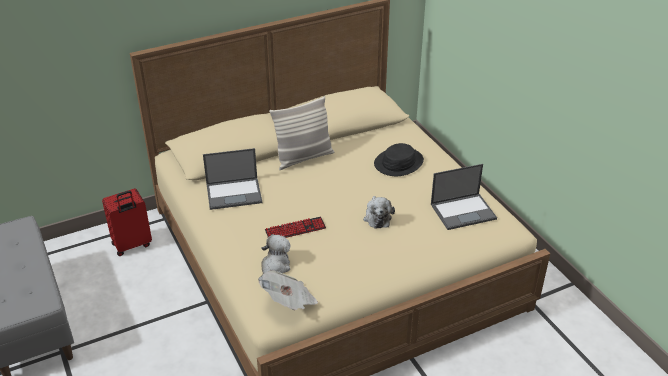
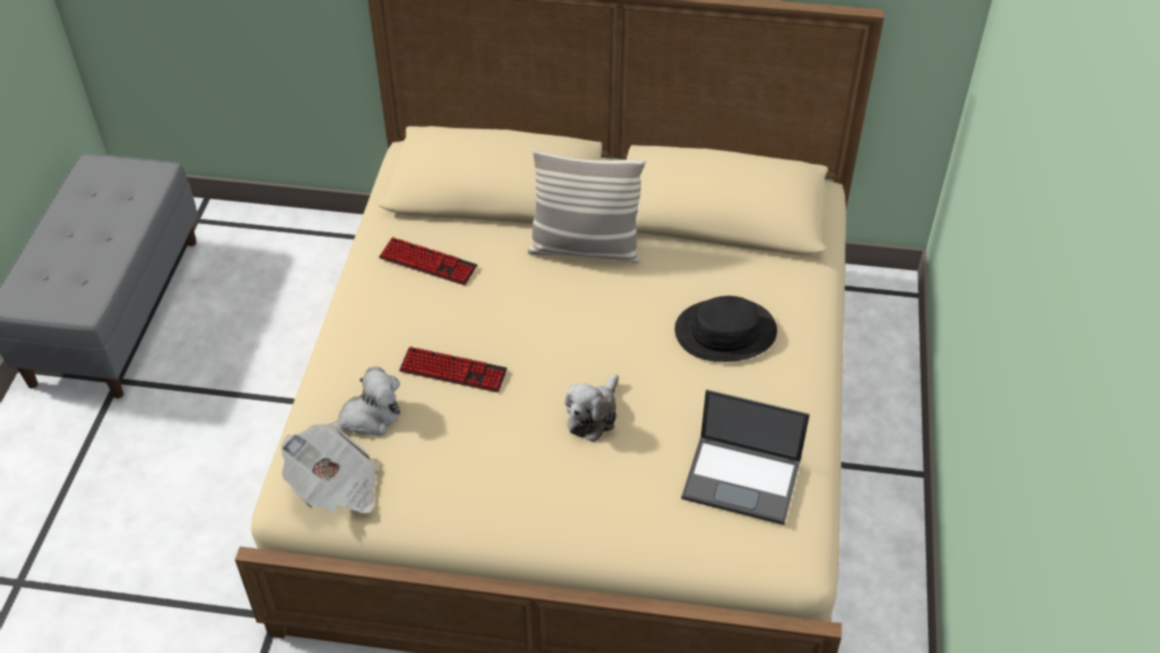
camera: 35 degrees right, 10 degrees up
red suitcase [102,188,152,256] -> none
laptop [203,148,262,210] -> keyboard [379,237,477,285]

